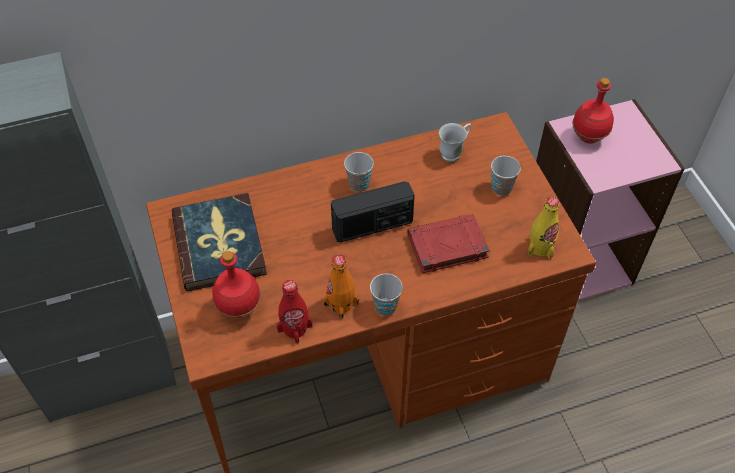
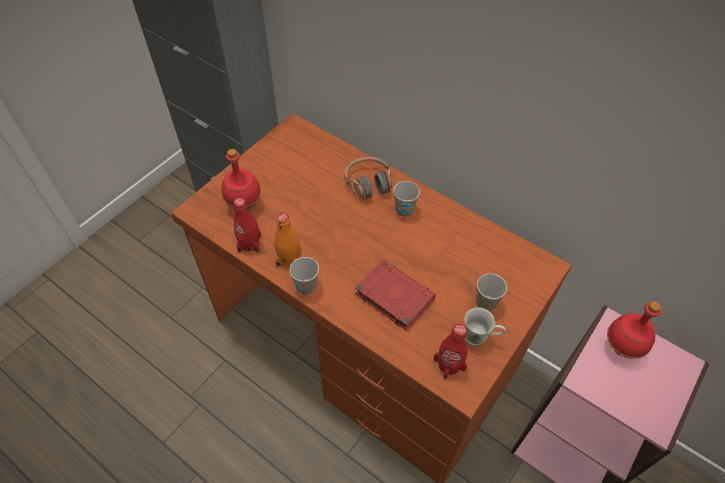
camera: 55 degrees right, 0 degrees up
book [172,193,267,291] -> none
radio [331,181,415,243] -> none
white mug [439,123,471,162] -> white mug moved to [464,307,506,346]
yellow bottle [528,197,560,259] -> red bottle [434,324,468,379]
none -> headphones [344,157,392,200]

